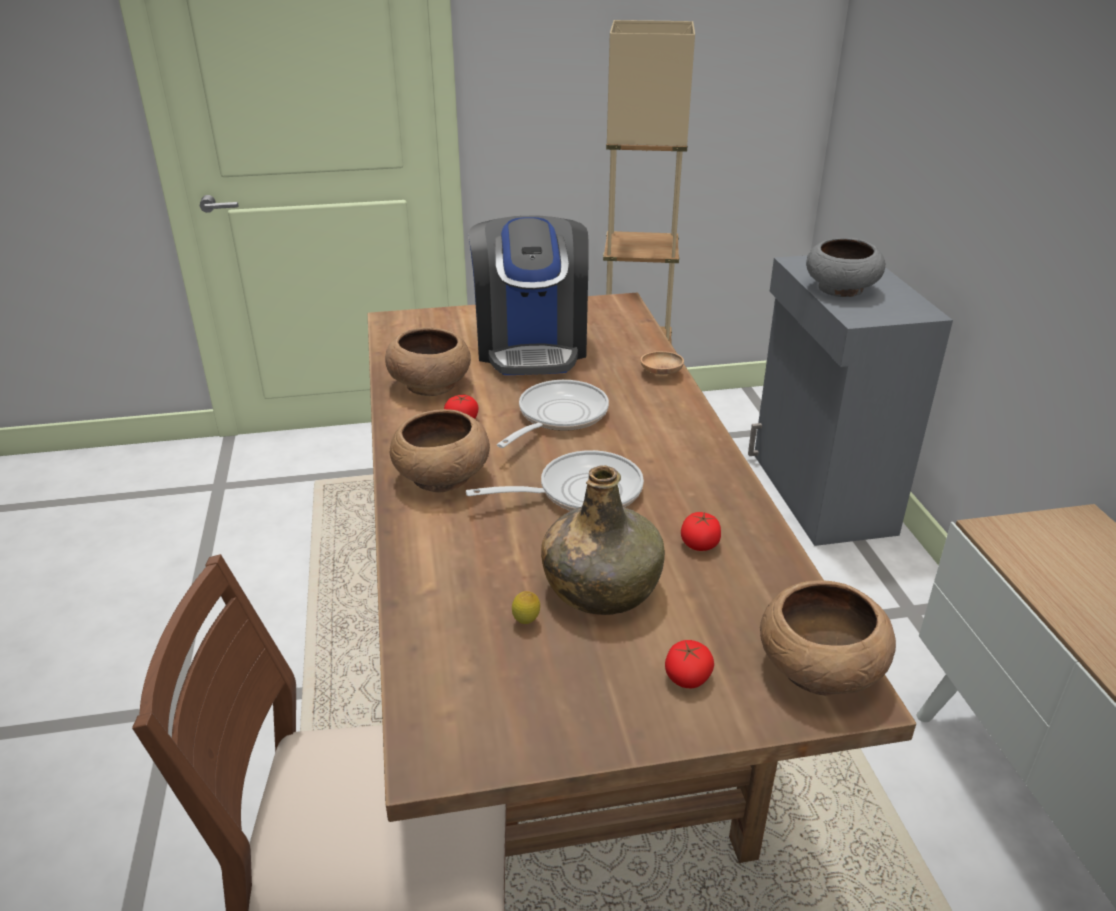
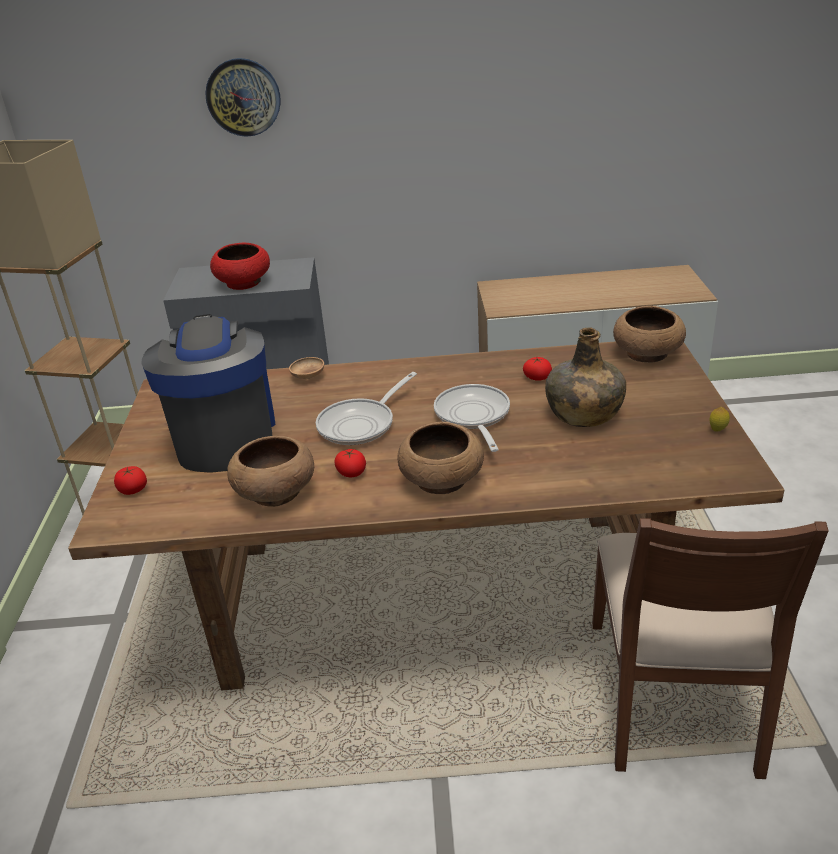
camera: 80 degrees left, 0 degrees up
coffee machine [469,215,589,375] -> coffee machine turned 105 degrees counterclockwise [142,314,276,473]
frying pan [497,380,609,448] -> frying pan turned 90 degrees counterclockwise [316,372,417,445]
lemon [512,591,540,624] -> lemon moved to [709,407,730,432]
tomato [665,640,714,688] -> tomato moved to [114,466,147,495]
grey bowl [806,238,885,297] -> red bowl [210,243,270,290]
none -> wall clock [205,58,281,137]

